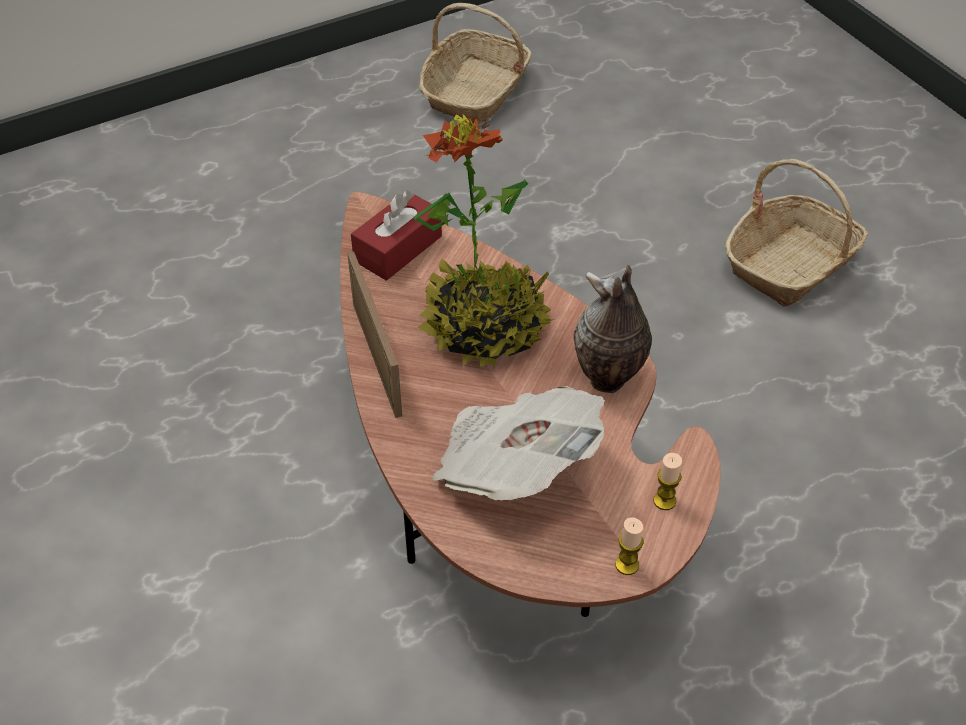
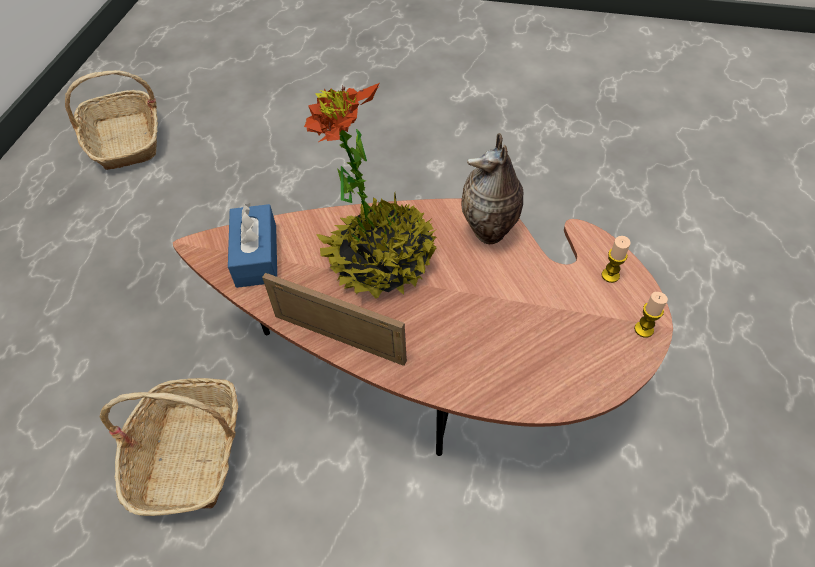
camera: 45 degrees left, 5 degrees up
red tissue box [351,190,442,281] -> blue tissue box [228,203,277,288]
newspaper [432,386,605,501] -> none
basket [725,159,868,307] -> basket moved to [100,378,238,516]

